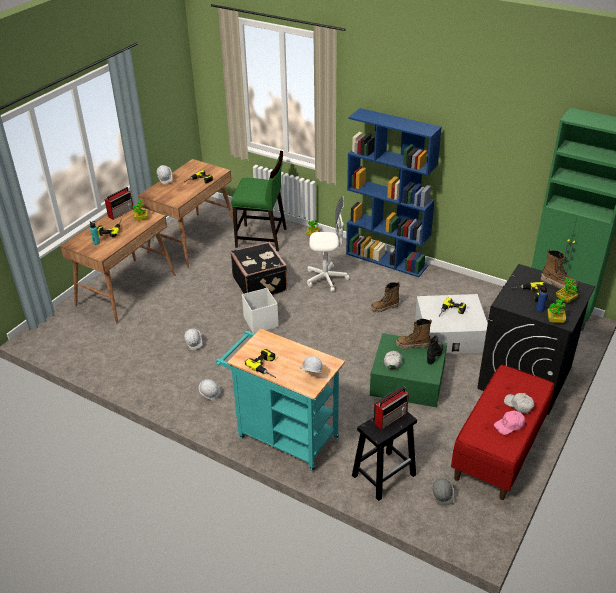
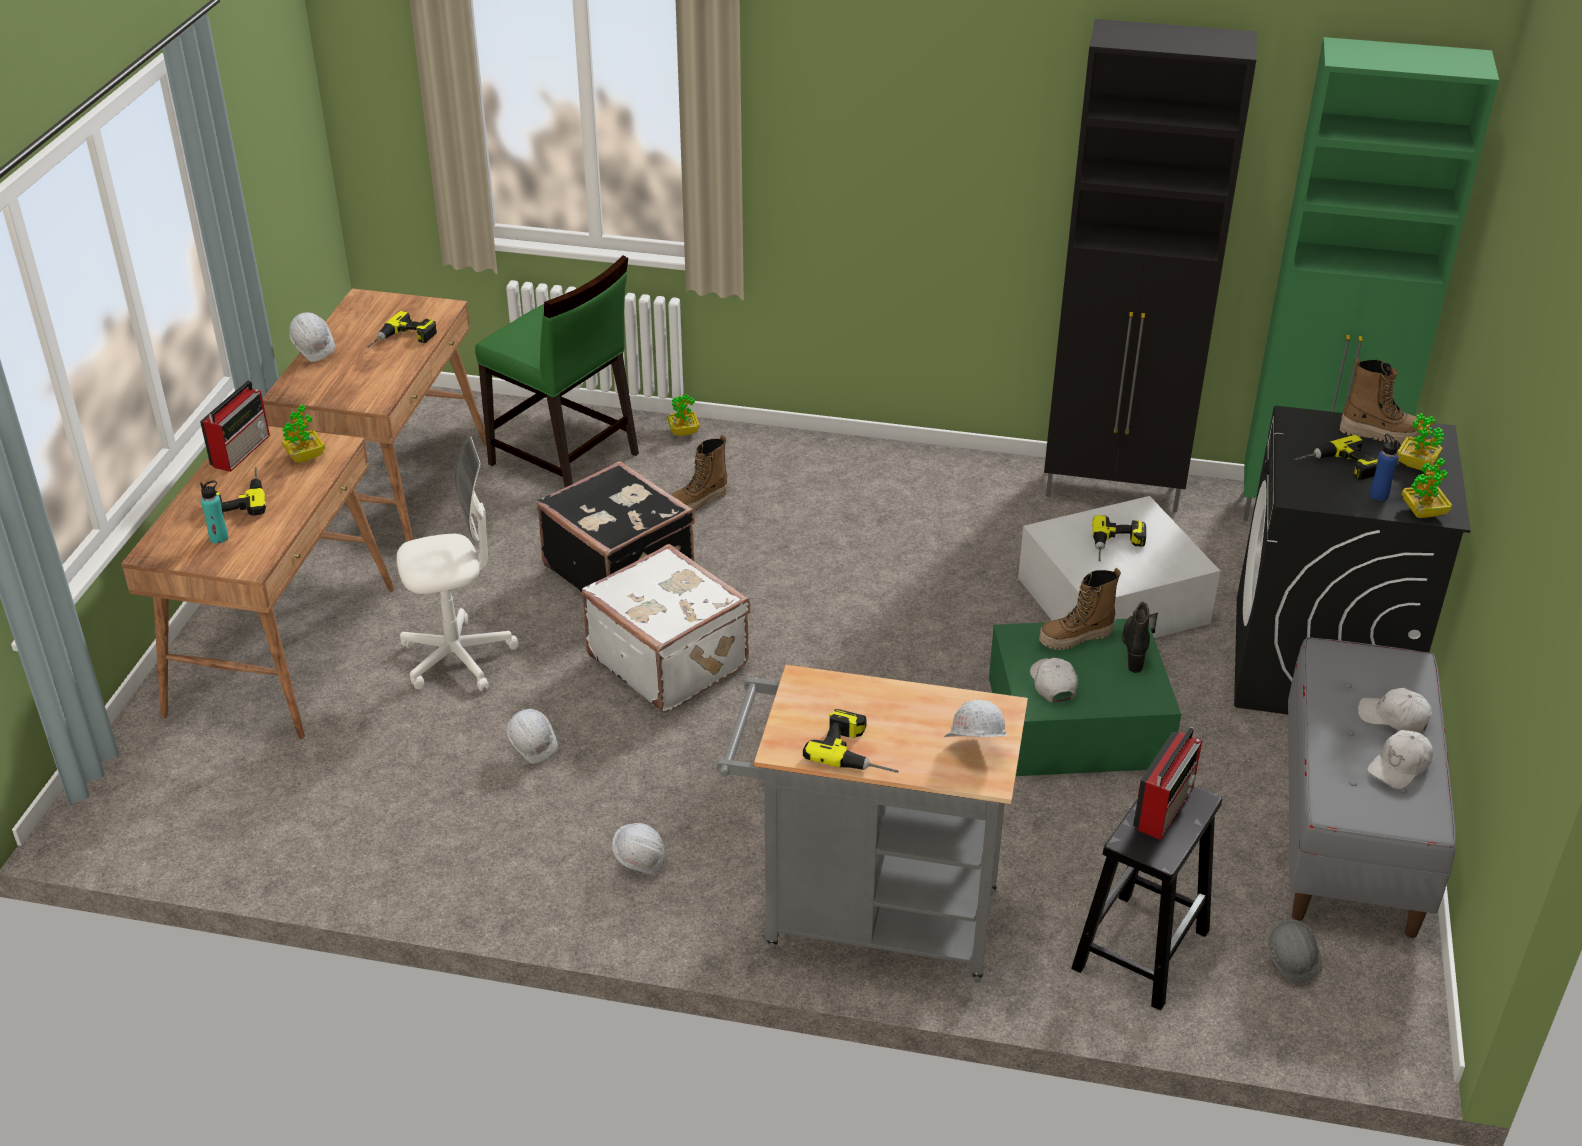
camera: 20 degrees left, 0 degrees up
turquoise cart [216,329,345,471] -> grey cart [716,665,1028,982]
green chair [231,151,287,251] -> green chair turned 45 degrees clockwise [475,255,639,488]
white storage box [242,288,279,334] -> white suitcase [582,544,750,713]
white office chair [307,196,349,292] -> white office chair moved to [397,436,519,691]
blue bookcase [346,108,442,277] -> none
boot [371,282,400,313] -> boot moved to [671,435,728,512]
red bench [451,364,554,500] -> grey bench [1288,637,1456,938]
pink cap [494,410,525,435] -> white cap [1367,730,1433,789]
none -> black cabinet [1044,19,1257,512]

